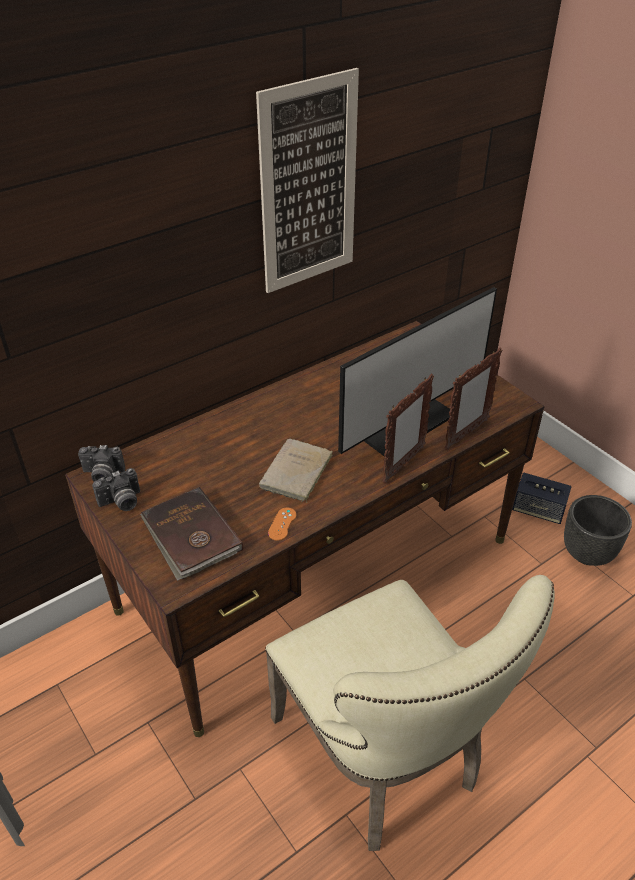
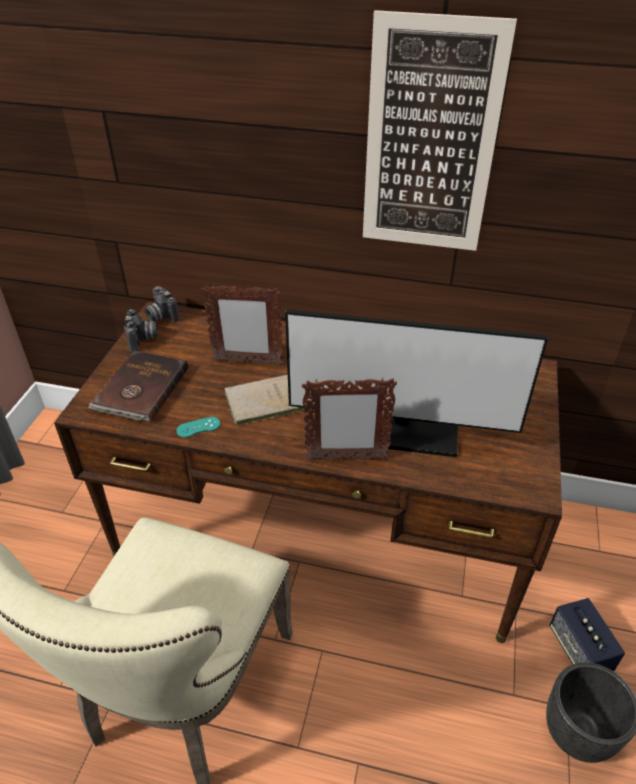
camera: 50 degrees right, 0 degrees up
camera [92,468,140,511] -> camera turned 120 degrees counterclockwise [124,309,158,352]
orange game controller [268,508,296,541] -> turquoise game controller [177,417,220,438]
picture frame [445,348,502,450] -> picture frame moved to [201,285,283,365]

